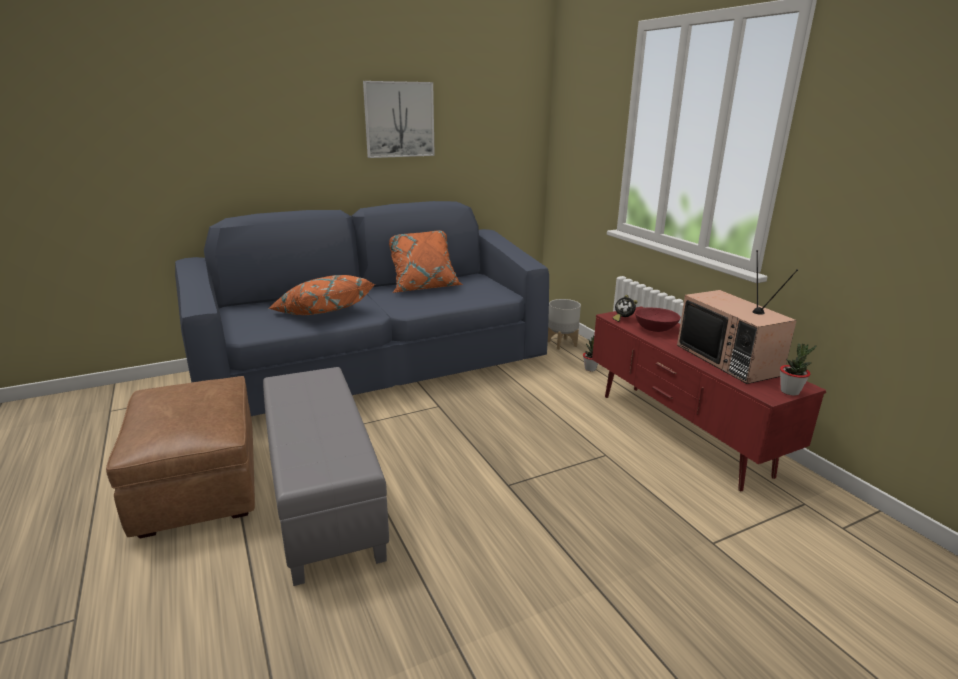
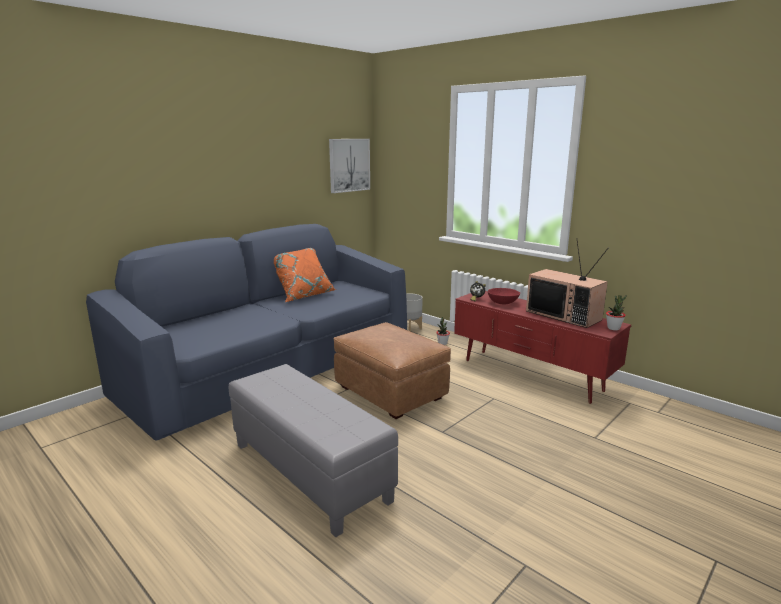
camera: 20 degrees left, 5 degrees down
brown ottoman [106,376,255,539] -> brown ottoman moved to [333,322,451,419]
orange pillow [268,275,374,315] -> none
picture [363,81,435,158] -> picture moved to [329,139,370,193]

